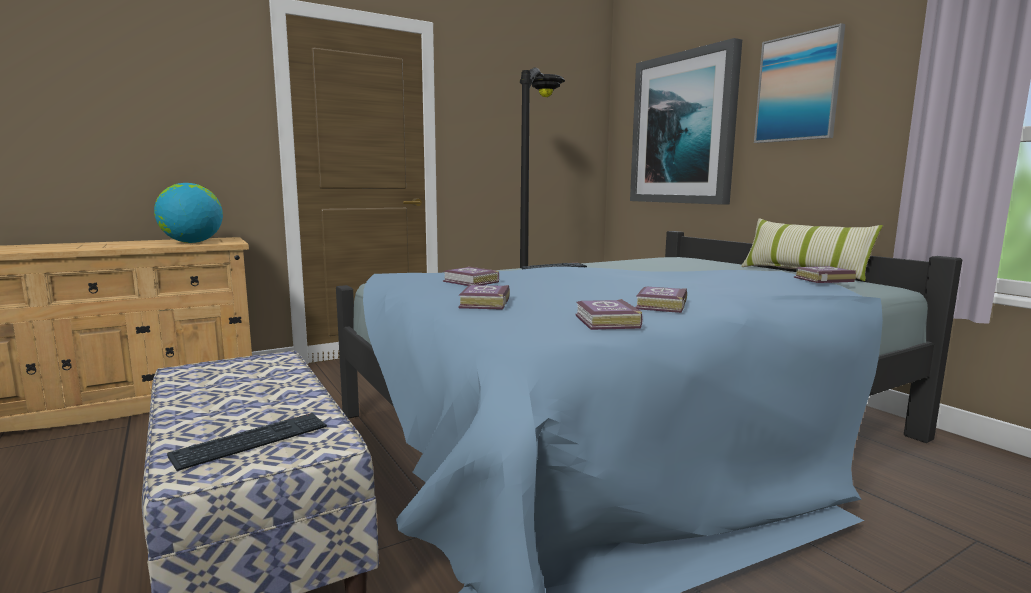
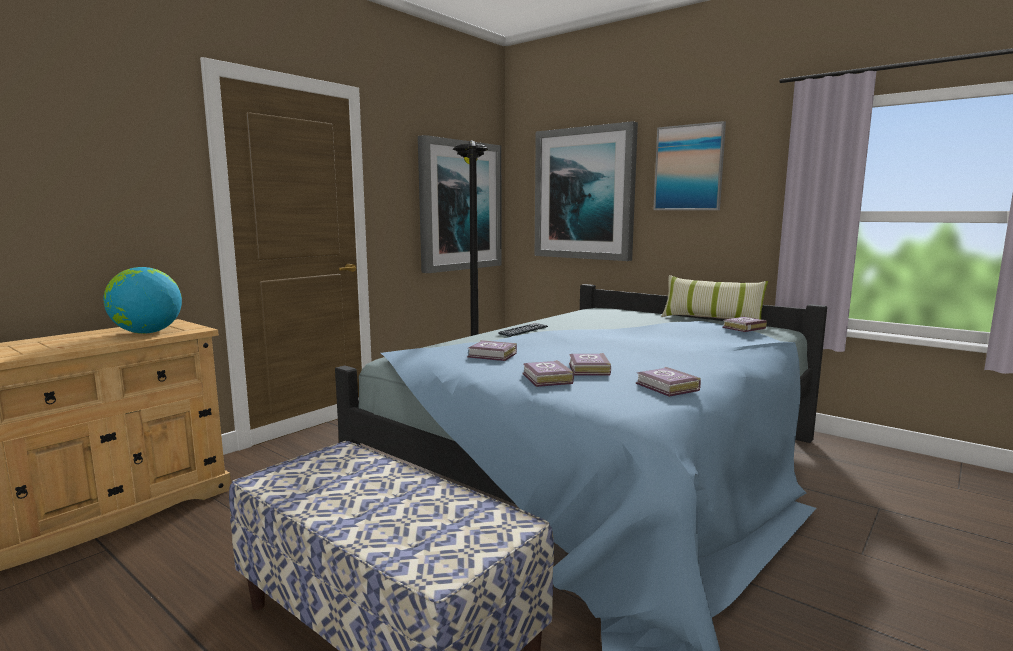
camera: 20 degrees left, 0 degrees up
keyboard [167,413,327,471] -> none
book [635,287,687,313] -> book moved to [569,353,611,376]
none -> picture [418,135,502,273]

